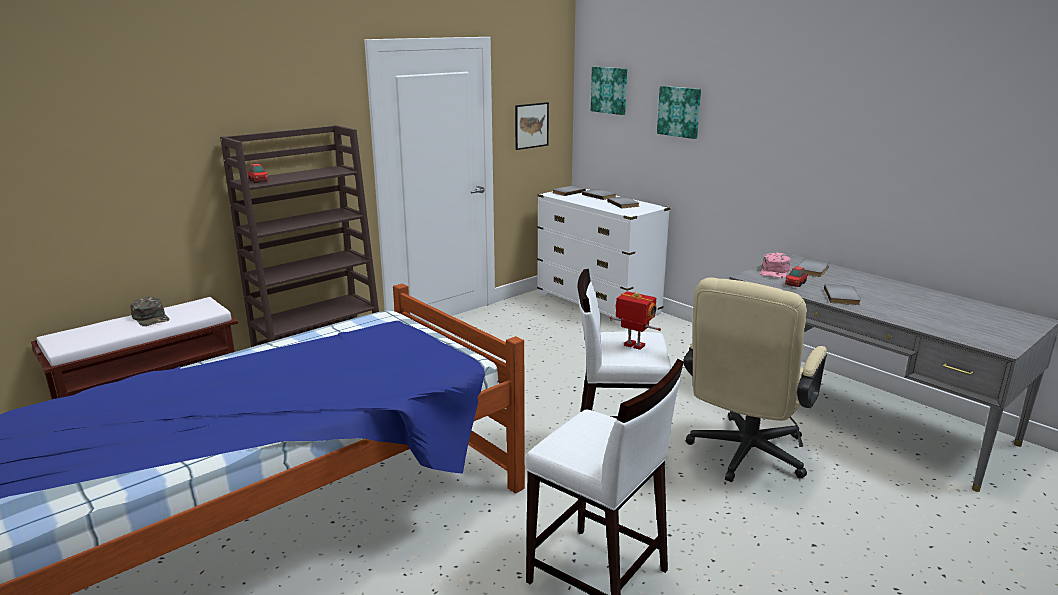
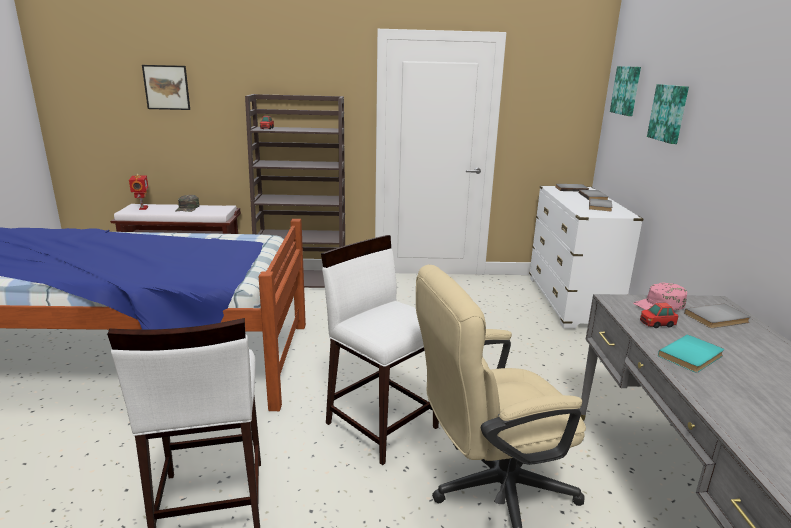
camera: 40 degrees right, 0 degrees up
picture [515,102,549,150] -> picture moved to [142,65,190,110]
toy robot [610,291,661,350] -> toy robot moved to [129,174,148,210]
grey book [824,284,861,305] -> turquoise book [658,334,724,373]

